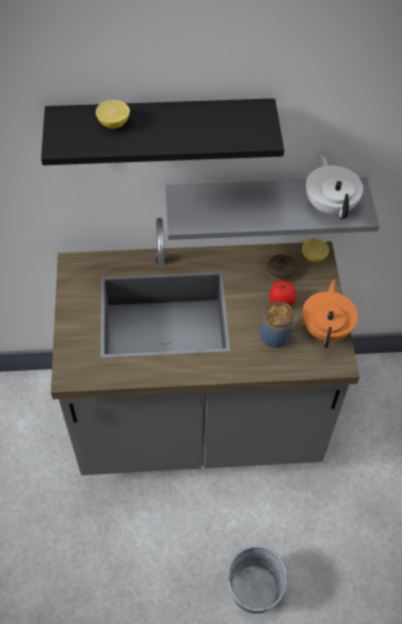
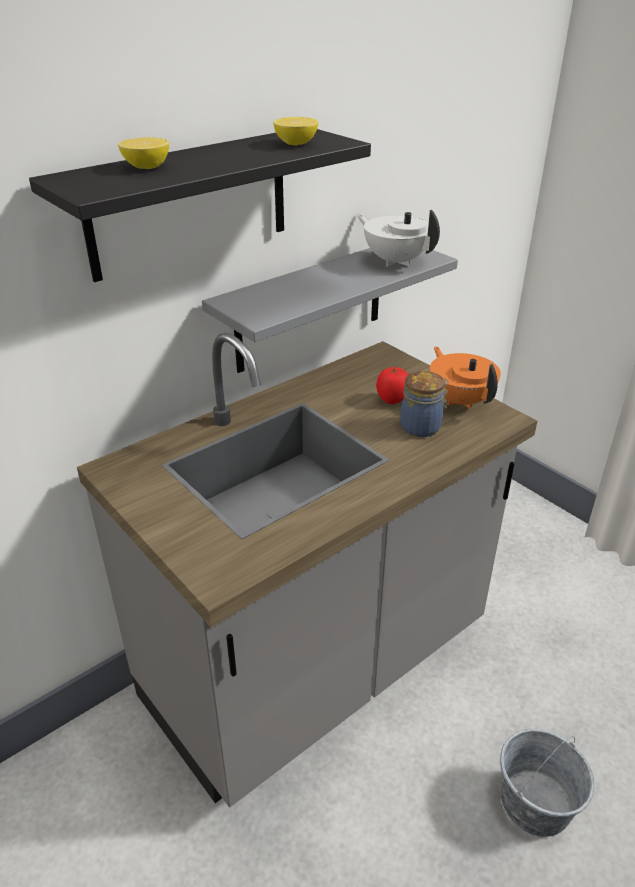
camera: 35 degrees left, 20 degrees down
donut [267,254,298,281] -> none
lemon [302,238,329,262] -> lemon moved to [274,117,318,146]

